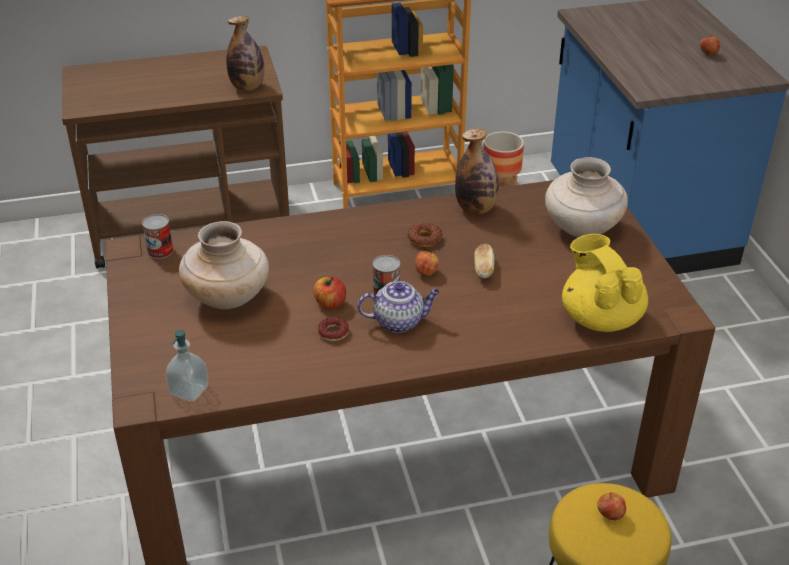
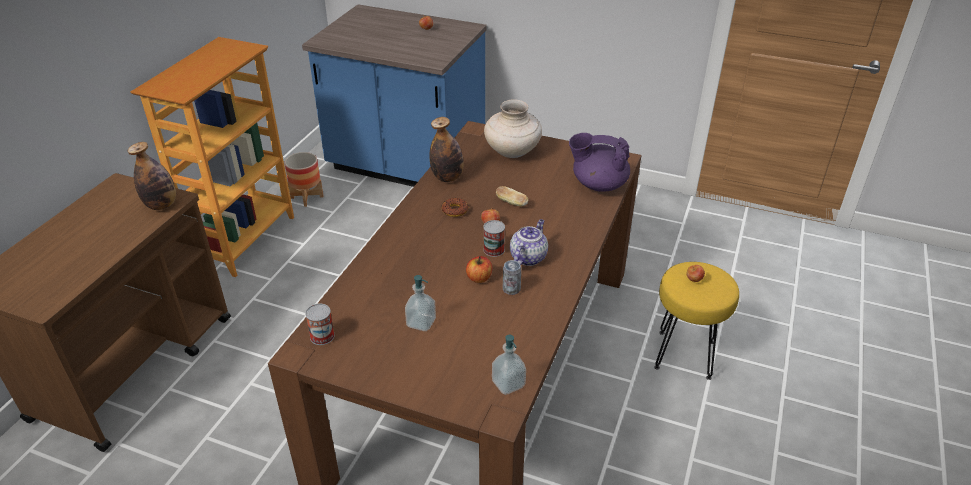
camera: 55 degrees left, 0 degrees up
beige vase [179,221,269,309] -> soap dispenser [405,275,436,331]
donut [318,317,349,341] -> can [503,260,521,295]
yellow teapot [562,234,648,332] -> purple teapot [569,133,630,192]

